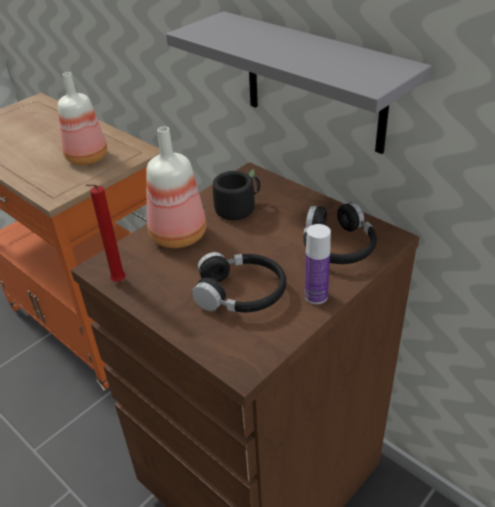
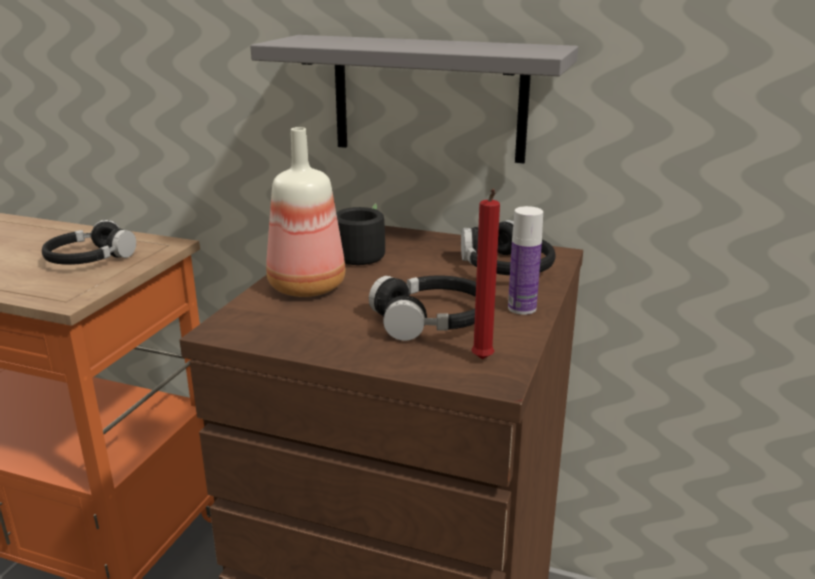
camera: 25 degrees left, 15 degrees down
bottle [58,72,107,165] -> black headphones [42,220,136,265]
red candle [85,184,126,282] -> red candle moved to [471,189,500,359]

